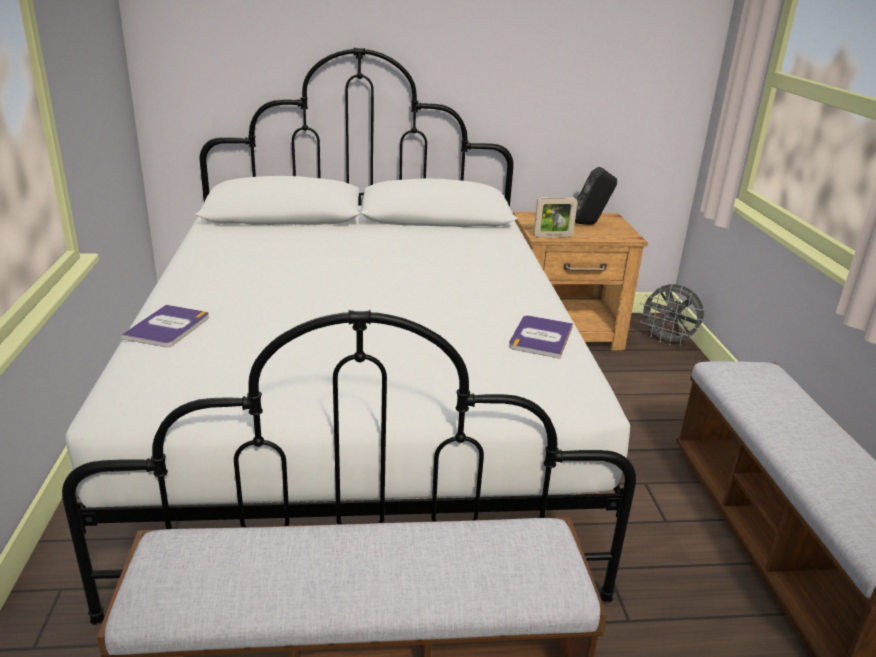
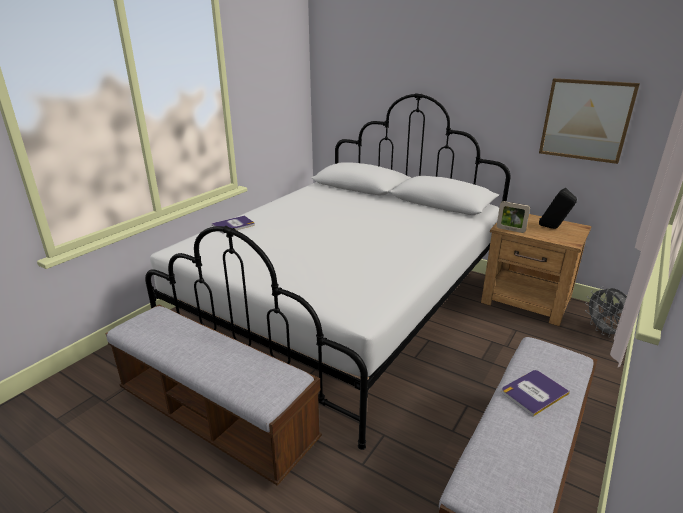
camera: 40 degrees right, 0 degrees up
book [509,316,573,359] -> book moved to [502,370,570,417]
none -> picture [539,78,640,164]

